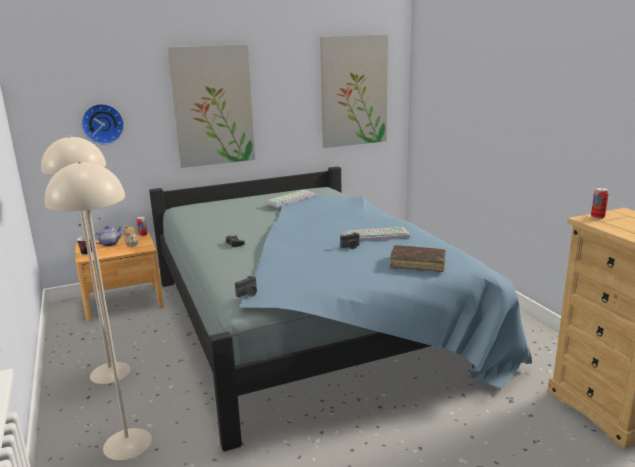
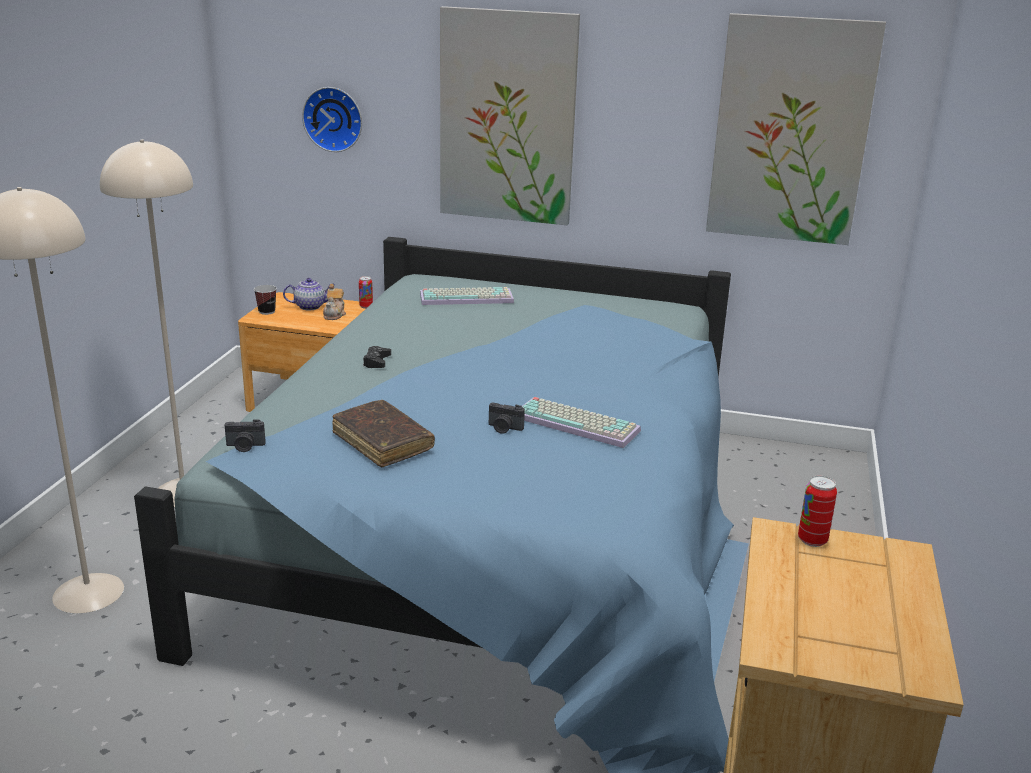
camera: 35 degrees right, 5 degrees up
keyboard [265,190,316,207] -> keyboard moved to [420,287,514,305]
brown book [390,245,446,272] -> brown book moved to [332,400,435,467]

